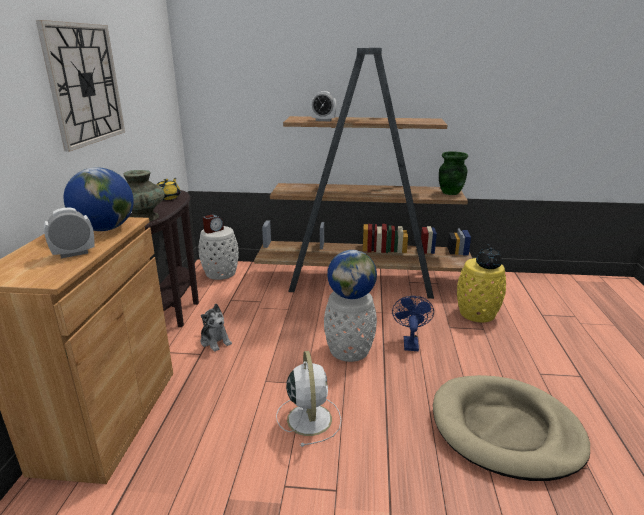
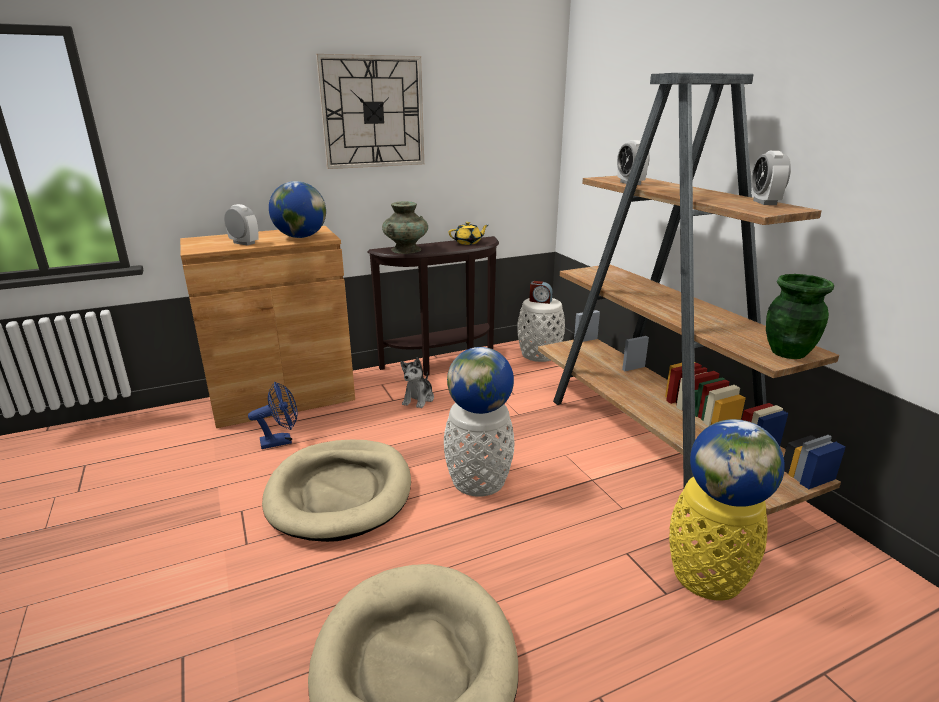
camera: 60 degrees right, 0 degrees up
white fan [276,351,341,447] -> beige dog bed [262,440,411,542]
blue fan [392,296,434,351] -> blue fan moved to [248,382,298,449]
black teapot [476,244,502,269] -> globe [690,419,785,507]
none -> alarm clock [751,151,791,205]

